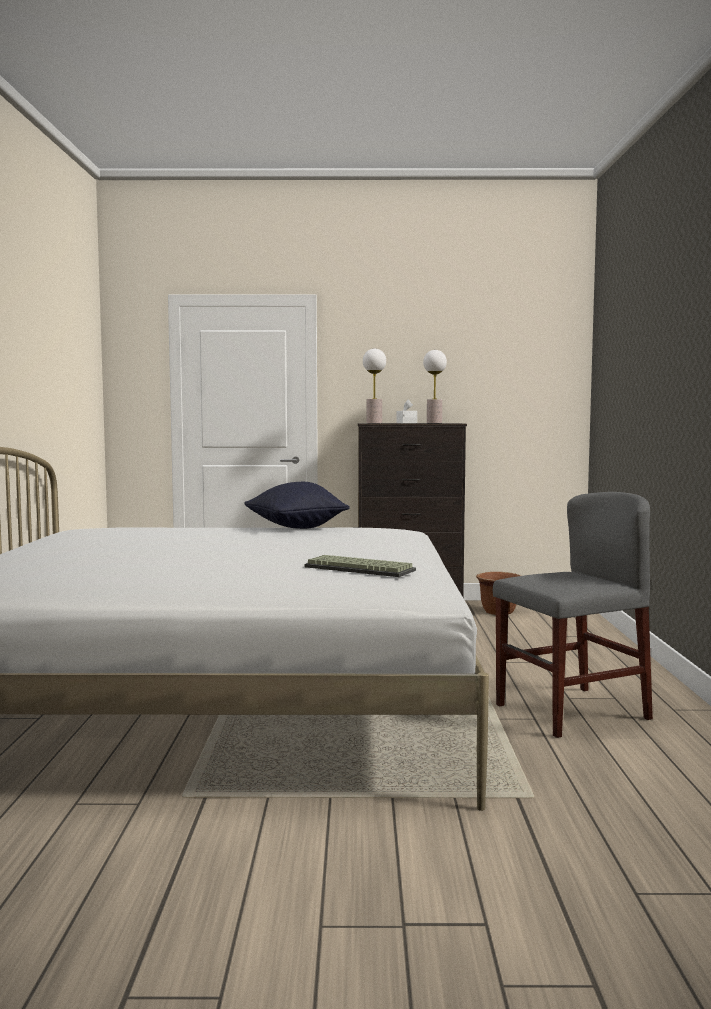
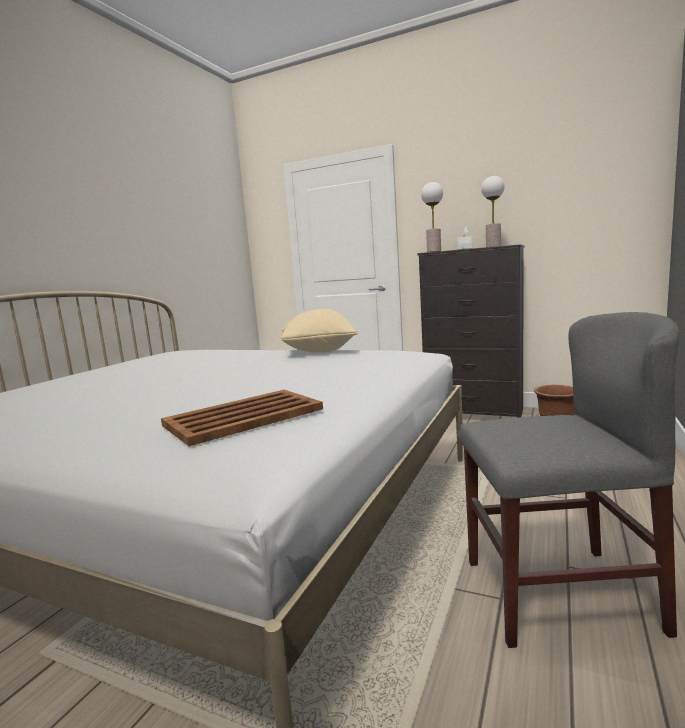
camera: 25 degrees right, 5 degrees up
black pillow [244,482,350,529] -> beige pillow [281,309,358,353]
keyboard [304,555,416,577] -> brown tray [161,390,323,446]

